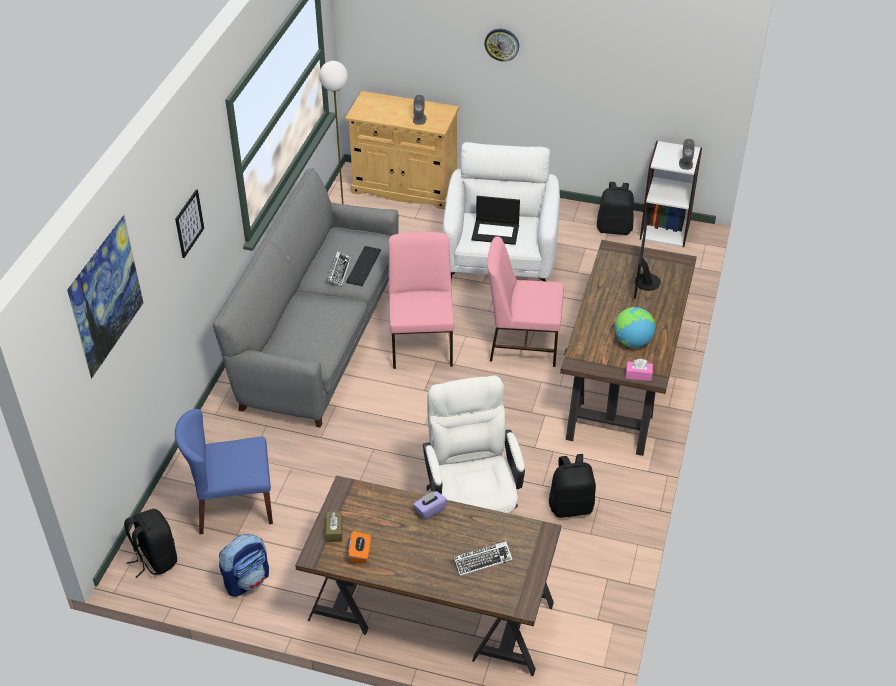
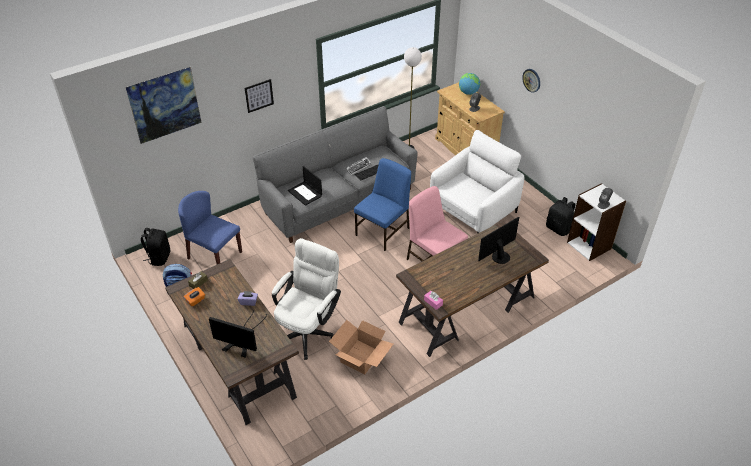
camera: 40 degrees right, 0 degrees up
pink chair [389,232,454,369] -> blue chair [354,158,411,251]
keyboard [453,541,513,576] -> monitor [209,310,267,358]
laptop [471,196,520,245] -> laptop moved to [288,166,322,206]
black backpack [549,454,596,518] -> cardboard box [329,320,393,374]
globe [615,307,655,348] -> globe moved to [459,73,480,95]

